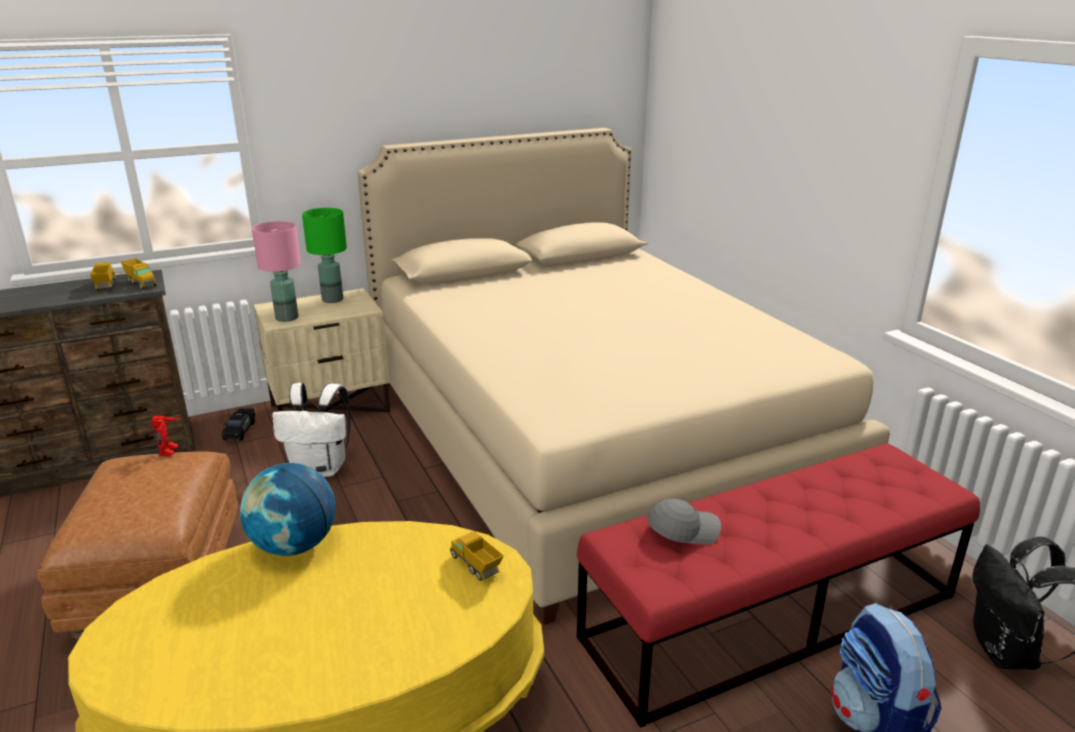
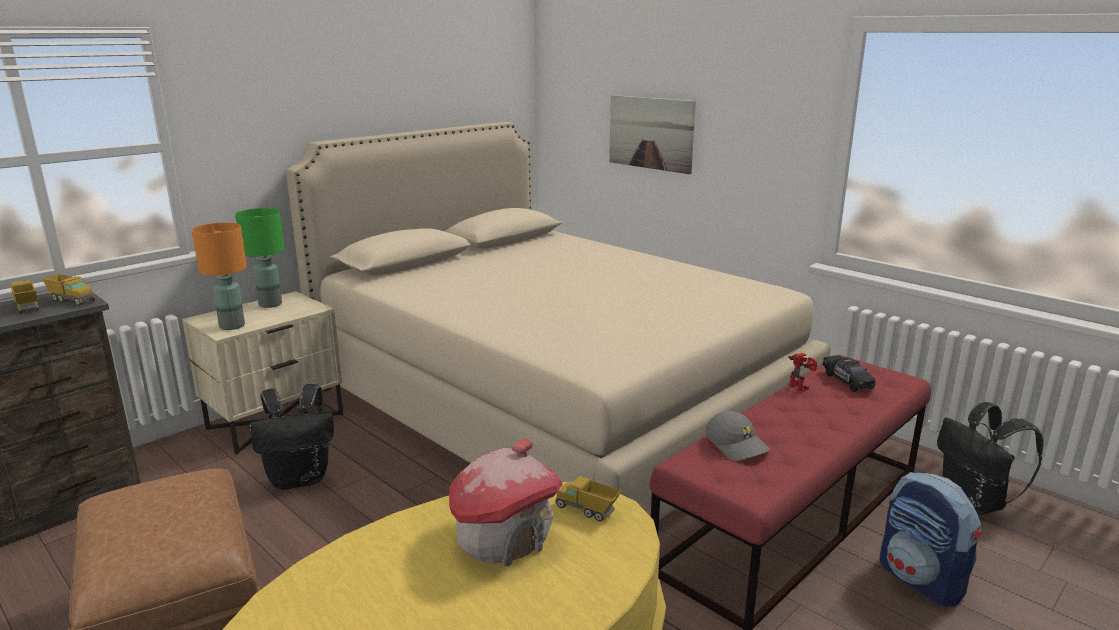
camera: 20 degrees left, 5 degrees down
toy robot [151,416,182,456] -> toy robot moved to [788,353,817,391]
black toy car [222,408,255,441] -> black toy car moved to [822,355,876,392]
globe [240,463,336,556] -> none
pink table lamp [252,221,301,322] -> orange table lamp [192,222,247,330]
white backpack [272,383,350,477] -> black backpack [250,384,334,490]
grey cap [647,499,721,545] -> grey cap turned 90 degrees clockwise [706,411,770,461]
none -> toy house [449,438,563,566]
none -> picture [609,95,696,174]

